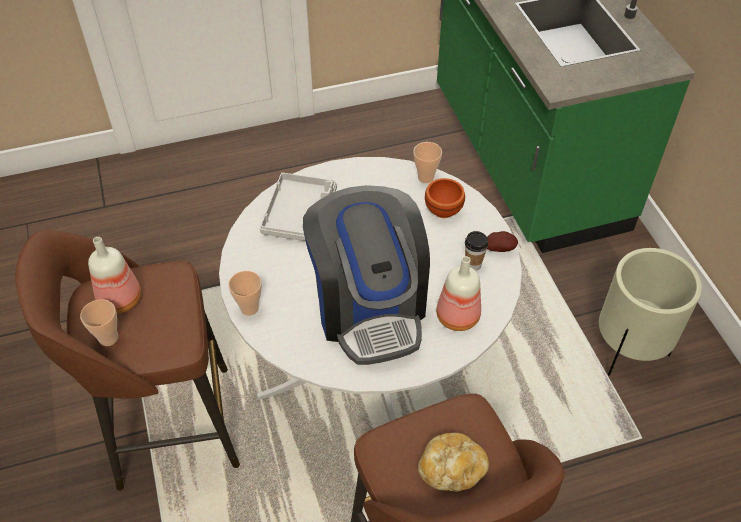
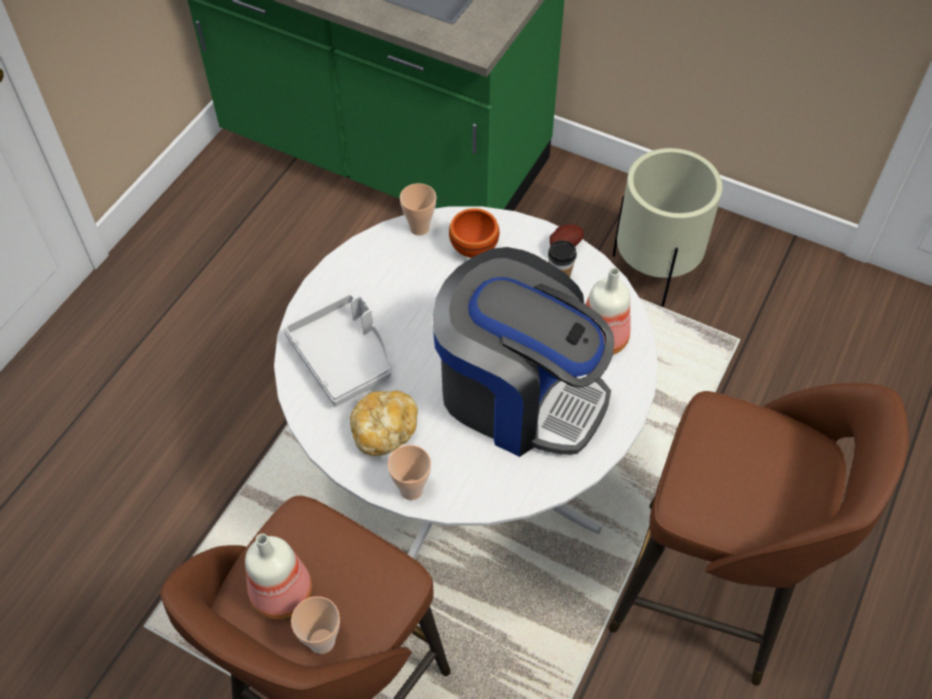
camera: 45 degrees left, 5 degrees up
bread [418,433,489,492] -> bread moved to [350,391,418,456]

